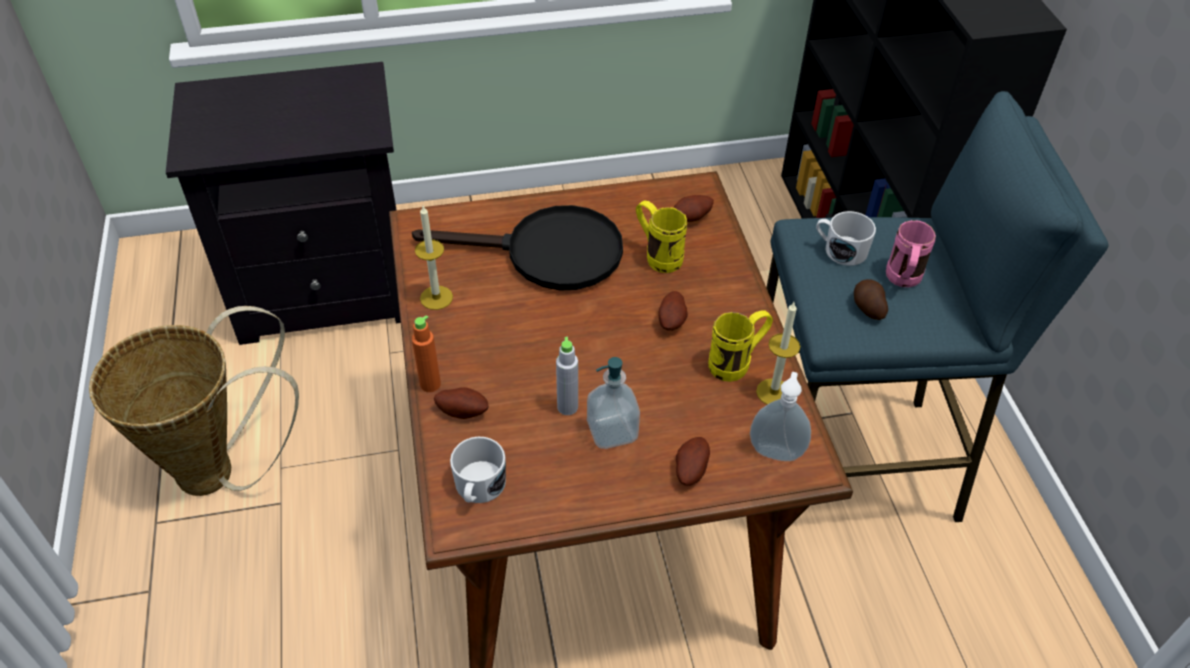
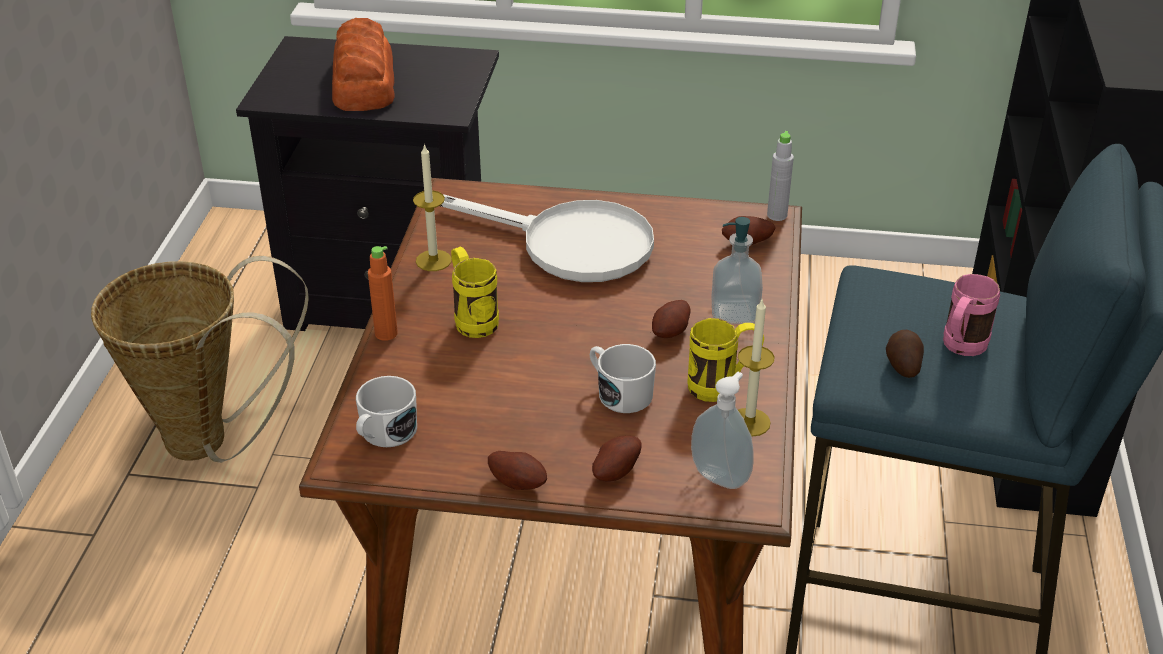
camera: 20 degrees right, 10 degrees down
black frying pan [412,205,623,290] -> white frying pan [440,194,654,282]
potato [434,387,489,419] -> potato moved to [488,451,547,490]
grey bottle [556,337,578,415] -> grey bottle moved to [767,131,794,221]
soap dispenser [587,357,640,449] -> soap dispenser moved to [712,217,763,324]
yellow mug [636,200,687,273] -> yellow mug moved to [451,246,499,338]
white mug [816,211,876,266] -> white mug moved to [590,344,656,413]
none -> bread [332,18,394,111]

